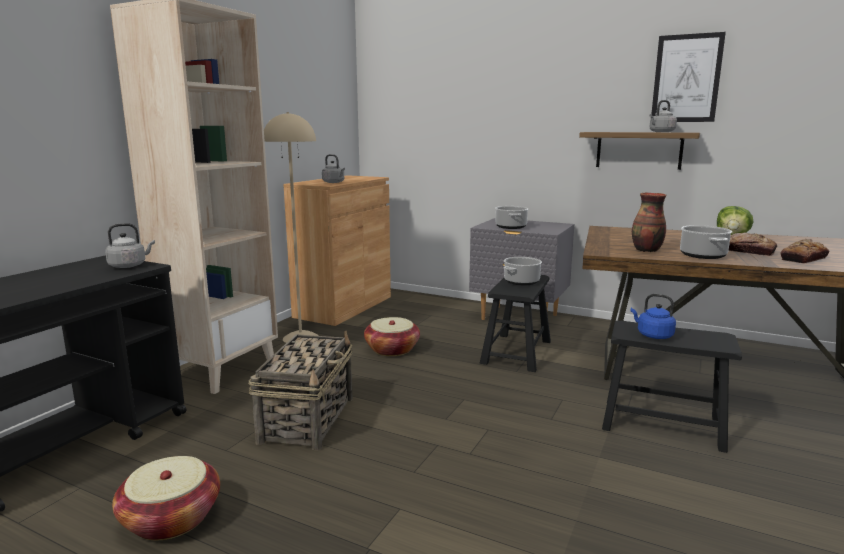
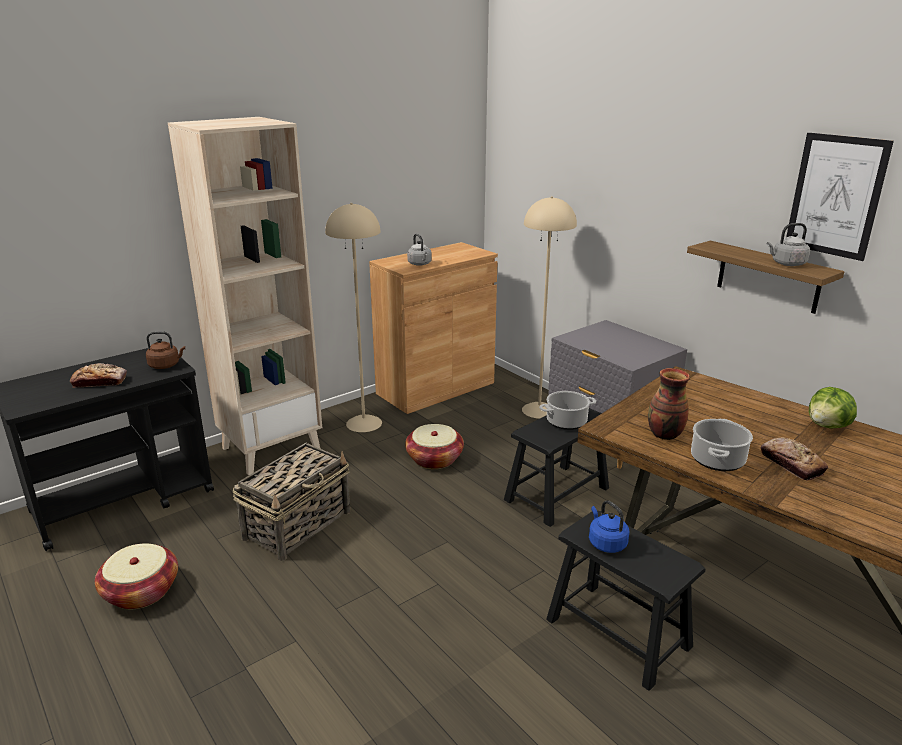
camera: 25 degrees right, 10 degrees up
grey kettle [105,223,155,268] -> brown kettle [146,331,185,369]
cooking pot [495,206,528,229] -> none
bread [780,239,829,264] -> bread moved to [70,363,127,388]
none -> beige floor lamp [522,196,577,419]

